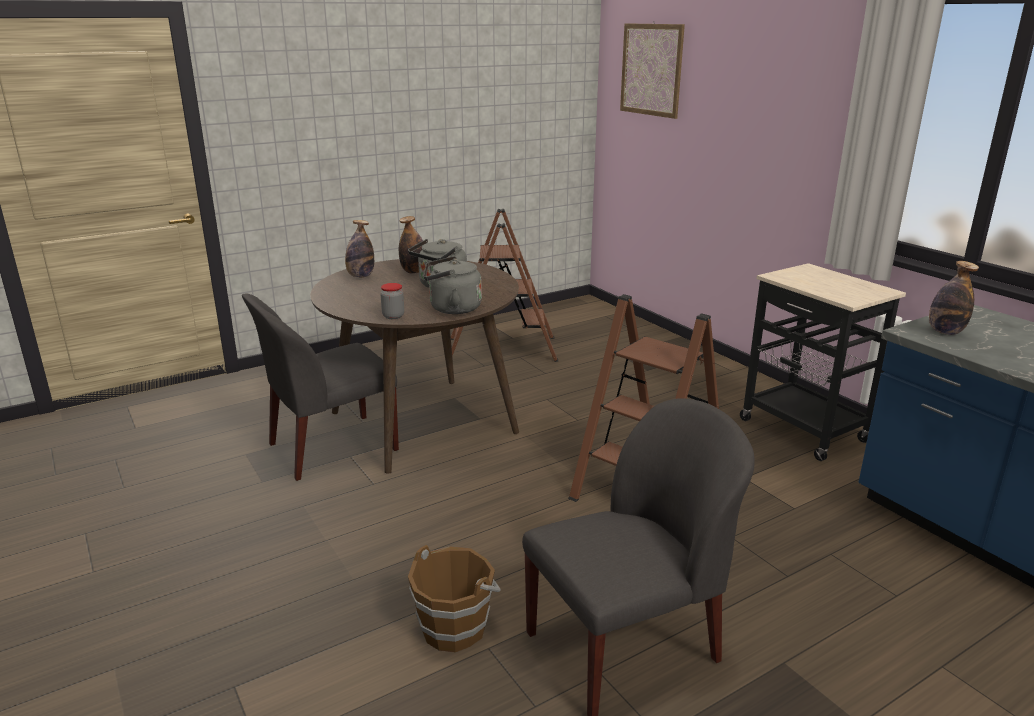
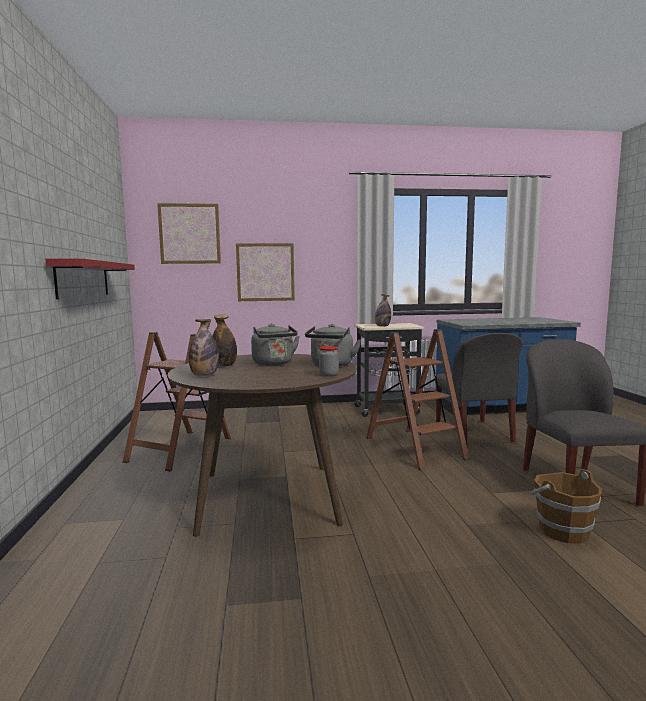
camera: 65 degrees left, 15 degrees down
grey chair [242,294,399,481] -> grey chair moved to [435,333,523,445]
bottle [929,261,979,335] -> bottle moved to [375,294,391,327]
none -> red shelf [46,258,135,299]
none -> picture [236,243,295,301]

